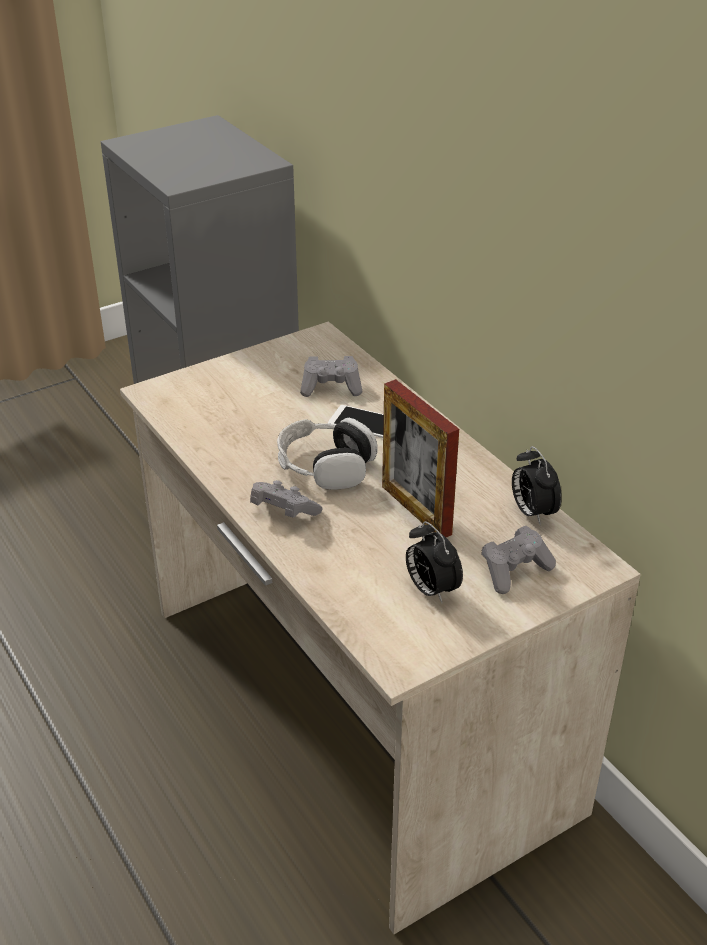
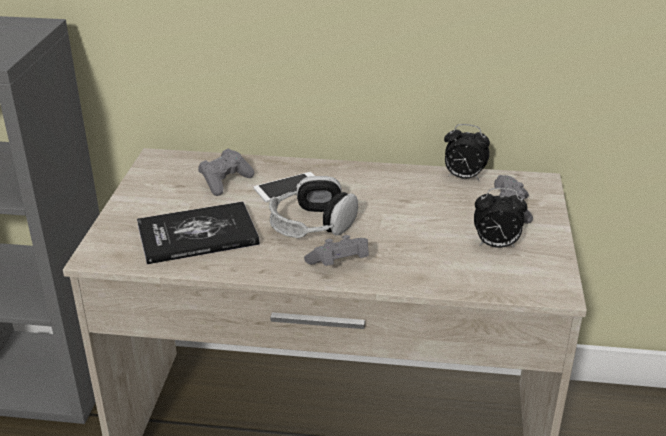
camera: 50 degrees left, 5 degrees down
picture frame [382,379,459,537] -> none
none -> book [137,202,260,264]

